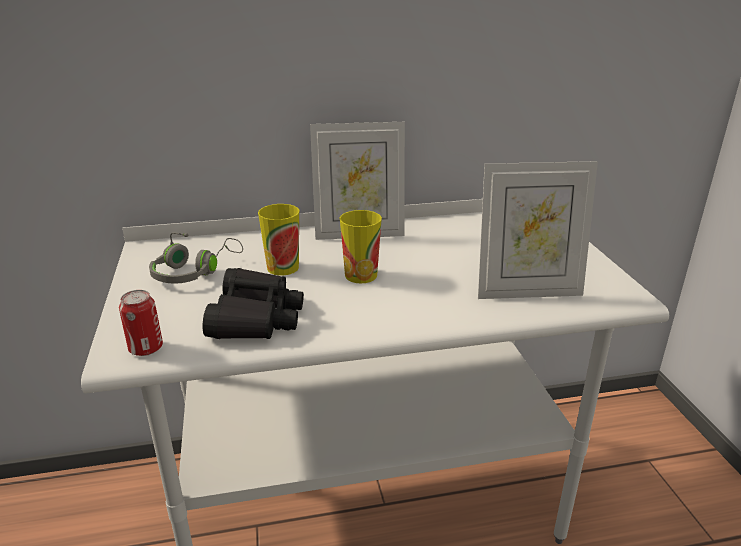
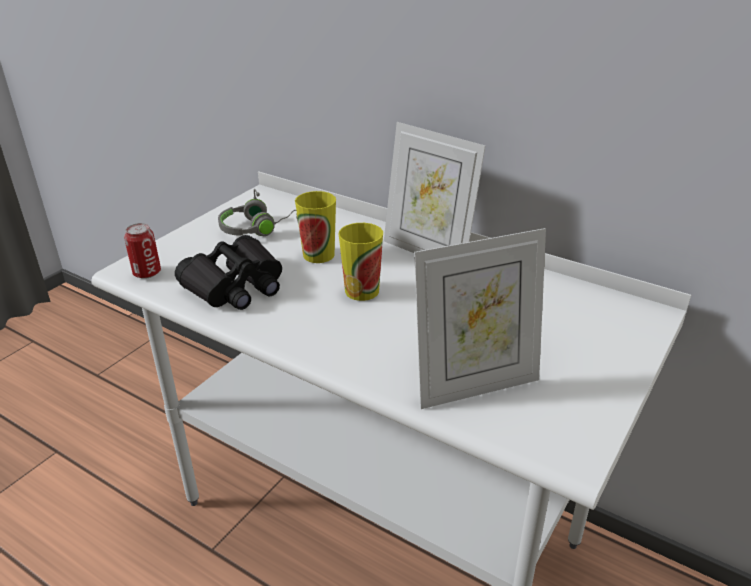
camera: 45 degrees right, 5 degrees up
picture frame [478,161,598,299] -> picture frame turned 60 degrees counterclockwise [414,228,546,409]

